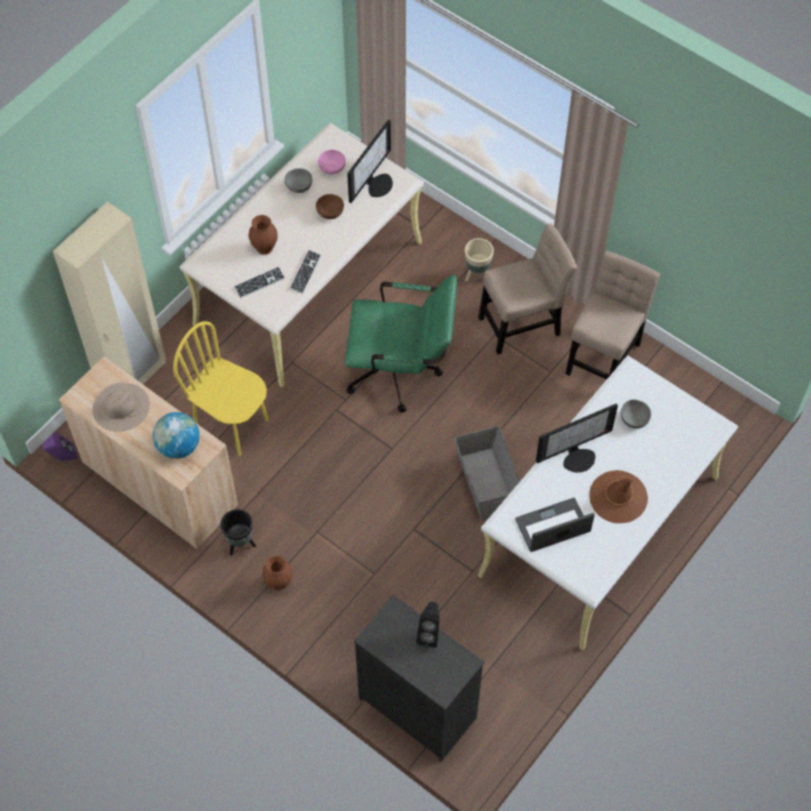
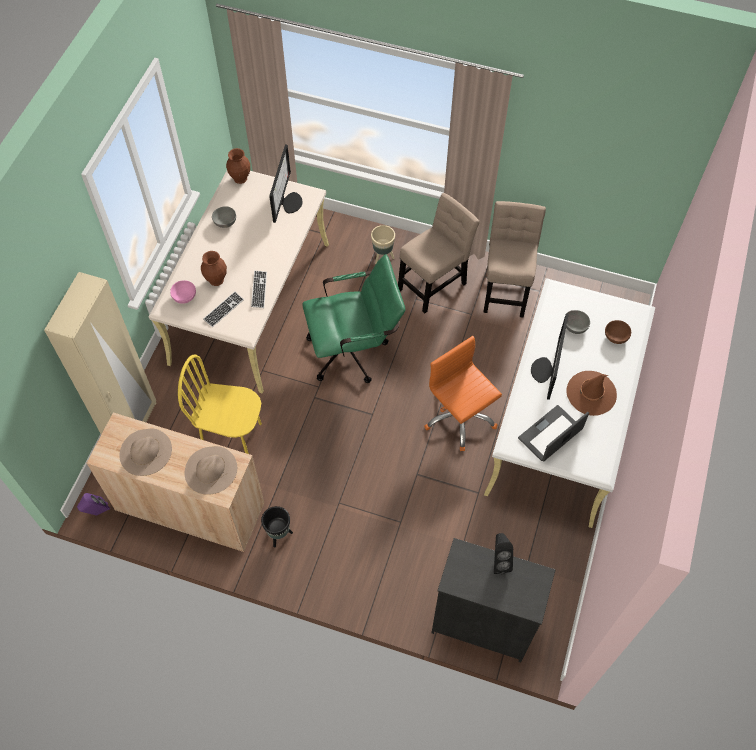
camera: 20 degrees left, 0 degrees up
globe [153,412,200,459] -> beige hat [184,446,237,495]
brown vase [262,555,292,591] -> brown vase moved to [226,148,250,184]
brown bowl [316,194,344,219] -> brown bowl moved to [605,320,631,344]
pink bowl [318,150,346,174] -> pink bowl moved to [170,280,196,304]
grey storage box [455,426,520,521] -> orange office chair [424,336,502,451]
monitor [536,404,618,473] -> monitor turned 150 degrees clockwise [531,314,569,400]

